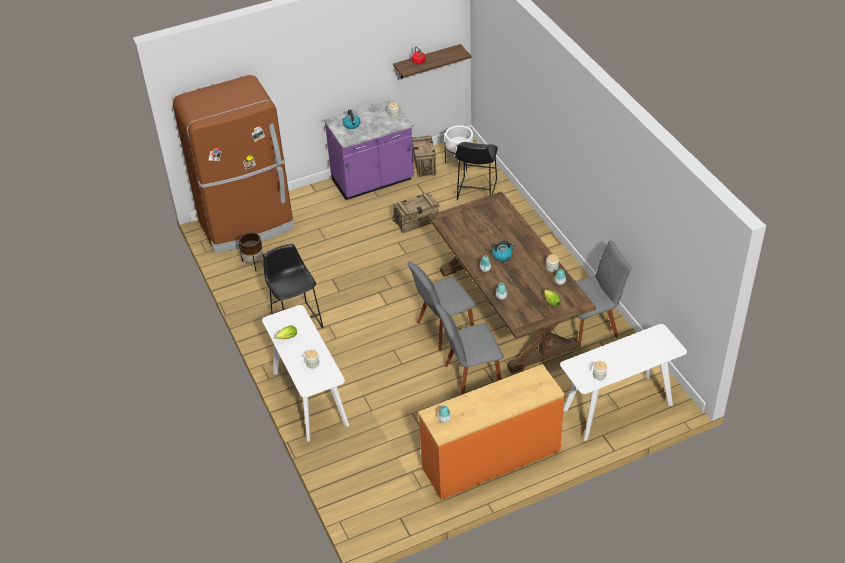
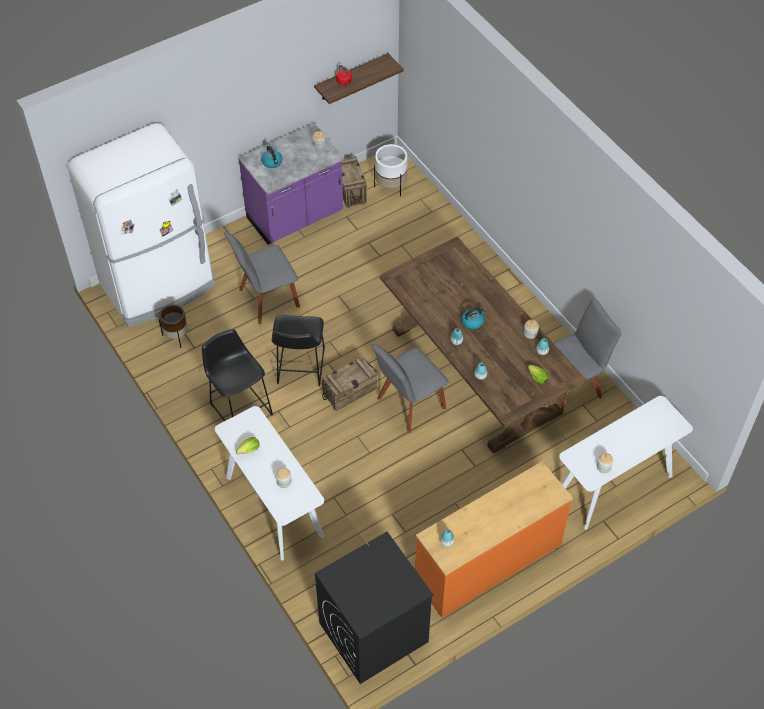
camera: 10 degrees left, 10 degrees up
brown fridge [173,75,294,253] -> white fridge [68,123,215,327]
crate [393,193,439,233] -> crate moved to [322,357,377,411]
grey chair [436,304,504,395] -> grey chair moved to [224,231,300,324]
black stool [455,142,498,200] -> black stool moved to [272,315,325,386]
none -> black washing machine [315,532,434,684]

